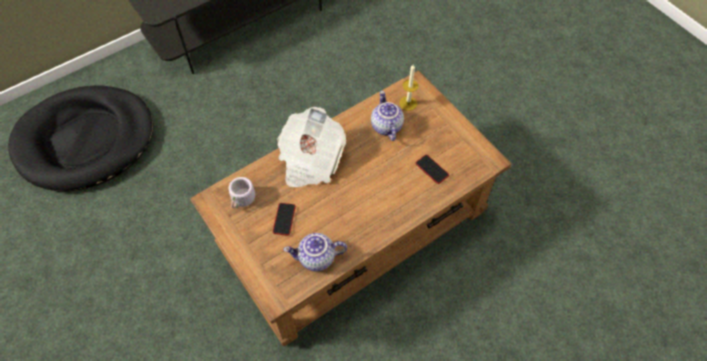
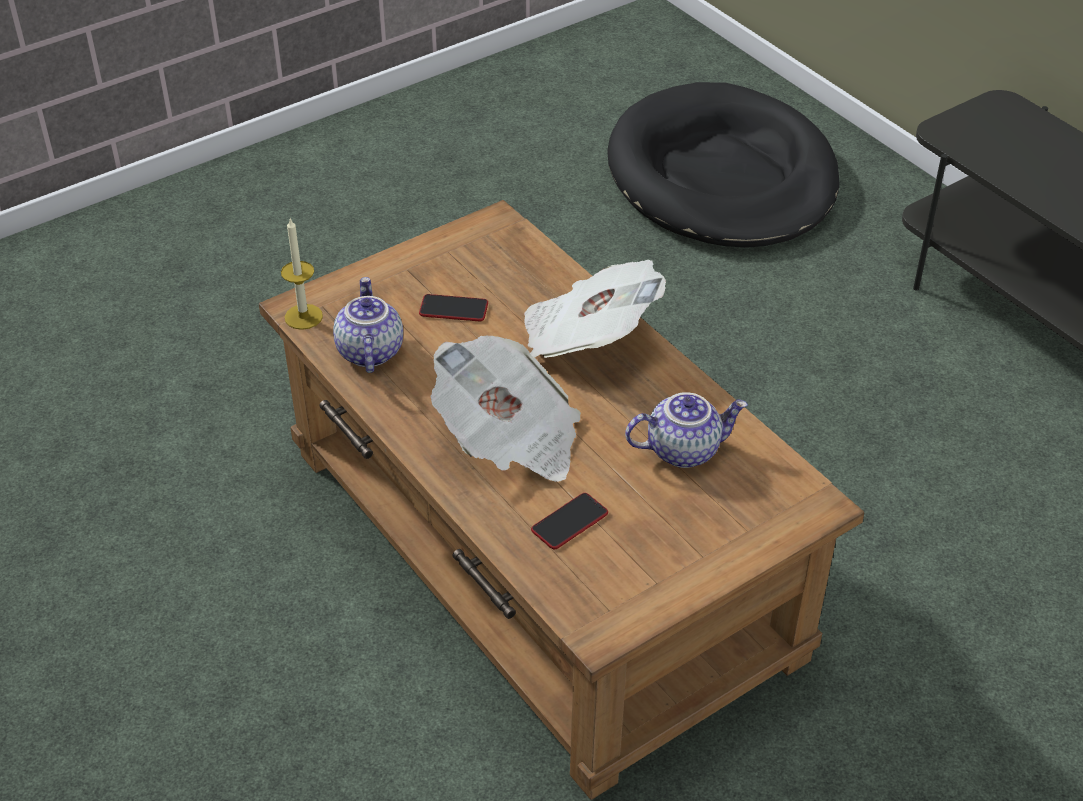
camera: 90 degrees right, 15 degrees down
grey mug [229,177,261,209] -> none
candle [399,64,418,111] -> candle moved to [281,217,323,330]
none -> newspaper [430,336,581,482]

